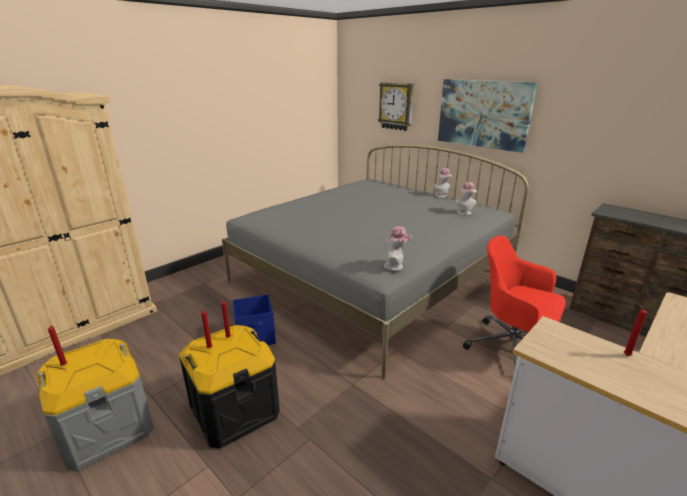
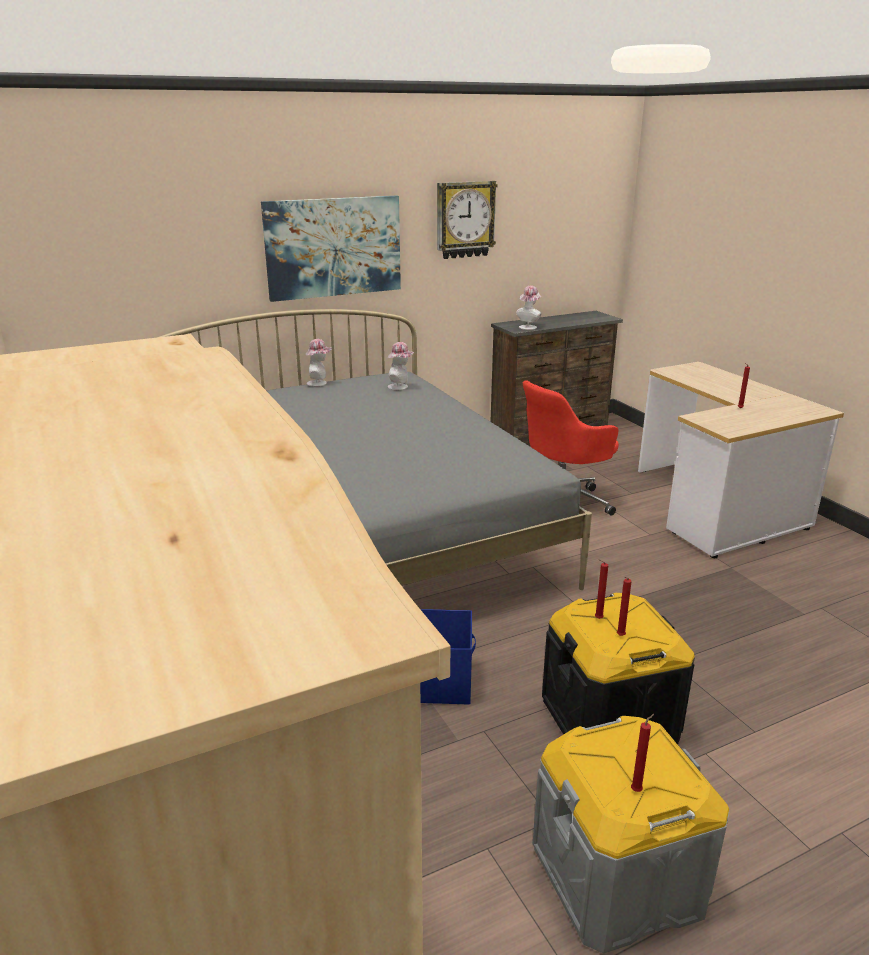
camera: 70 degrees left, 0 degrees up
wall clock [378,82,414,131] -> wall clock moved to [437,181,498,259]
hat [384,226,412,271] -> hat moved to [516,286,541,330]

